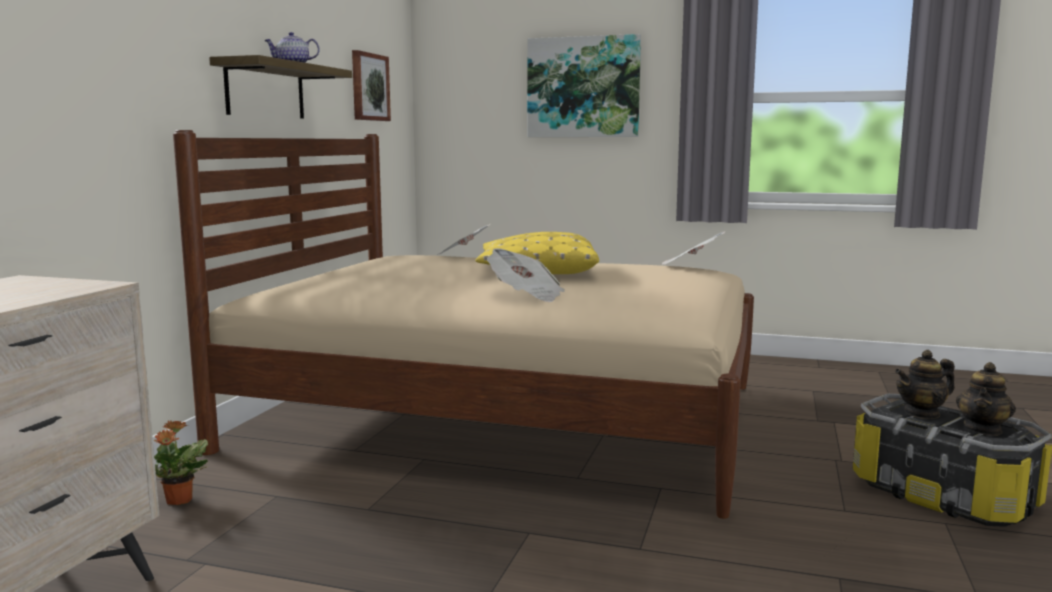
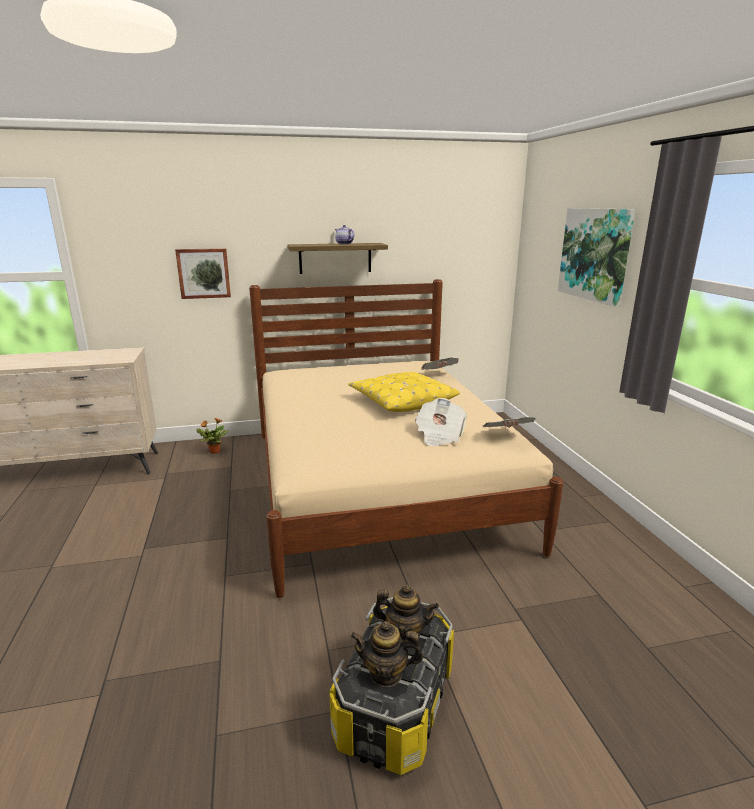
camera: 60 degrees right, 10 degrees up
picture [352,50,391,121] -> picture moved to [175,248,231,299]
newspaper [487,248,565,302] -> newspaper moved to [415,398,467,446]
teapot [895,350,955,419] -> teapot turned 150 degrees clockwise [373,584,439,643]

